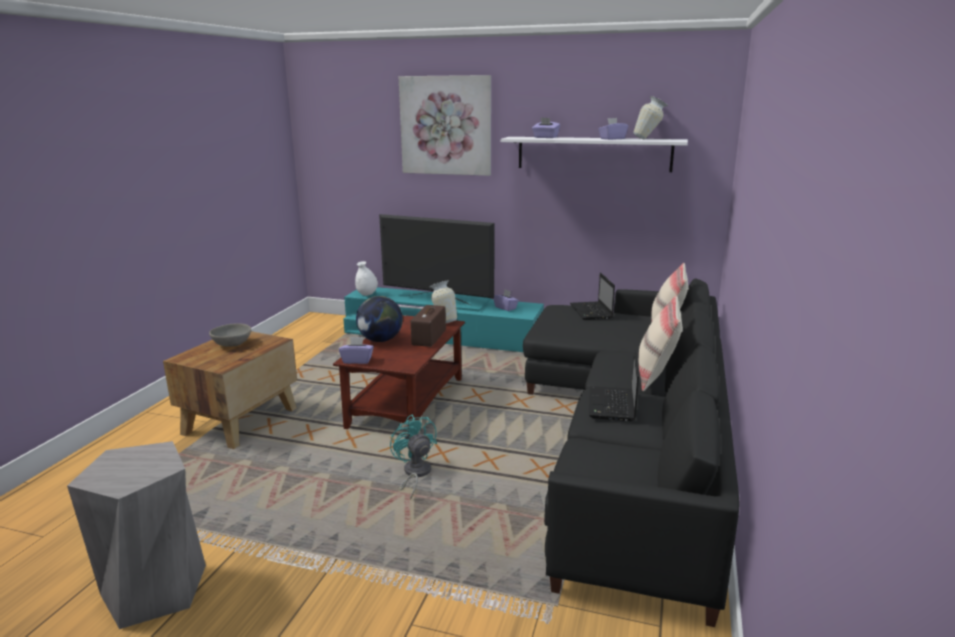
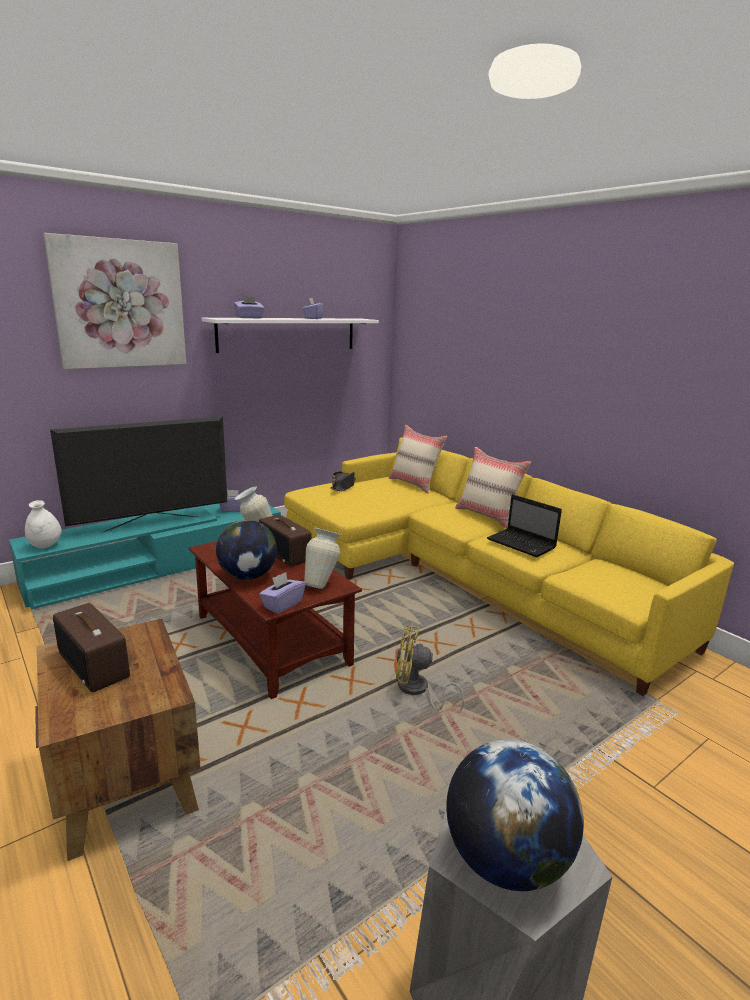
camera: 55 degrees left, 0 degrees up
grey bowl [209,323,251,347] -> radio [53,603,130,692]
turquoise fan [390,414,437,499] -> yellow fan [396,625,464,710]
black sofa [523,278,739,627] -> yellow sofa [284,438,734,696]
laptop [570,273,615,320] -> black hat [330,471,356,491]
vase [633,96,668,139] -> vase moved to [304,528,341,589]
none -> globe [446,739,584,891]

